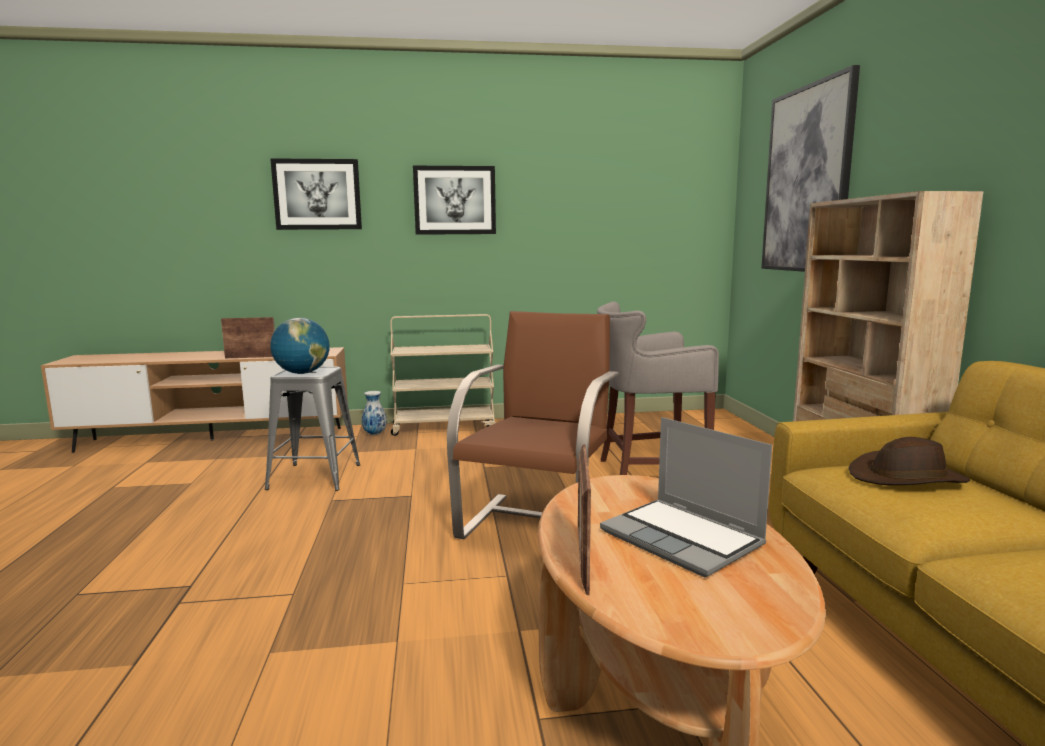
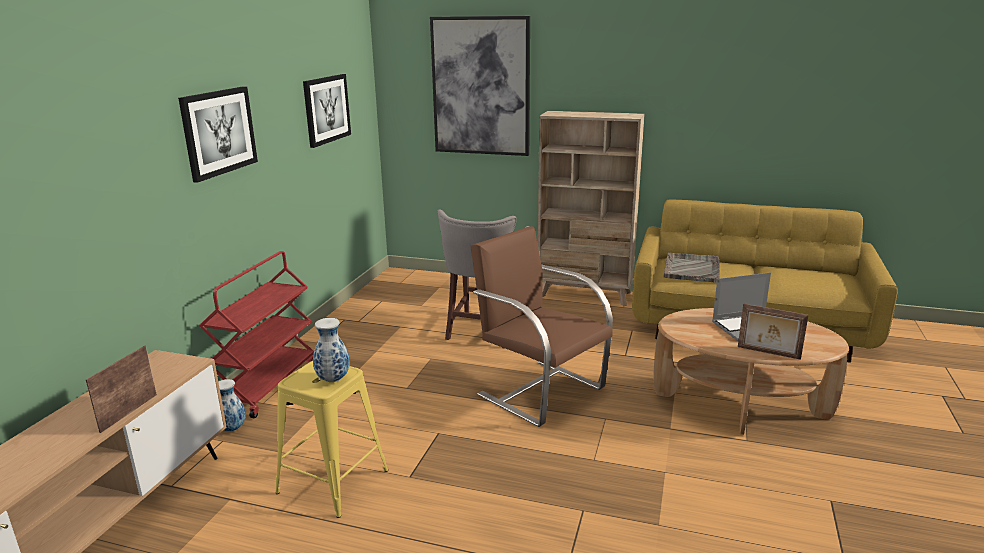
camera: 65 degrees left, 10 degrees up
grey stool [265,367,360,491] -> yellow stool [275,361,388,518]
picture [270,158,362,230] -> picture moved to [303,74,351,148]
globe [270,318,330,374] -> vase [313,318,350,382]
beige cart [390,314,496,436] -> red cart [199,251,314,418]
brown hat [848,437,970,485] -> grey tray [663,253,720,283]

